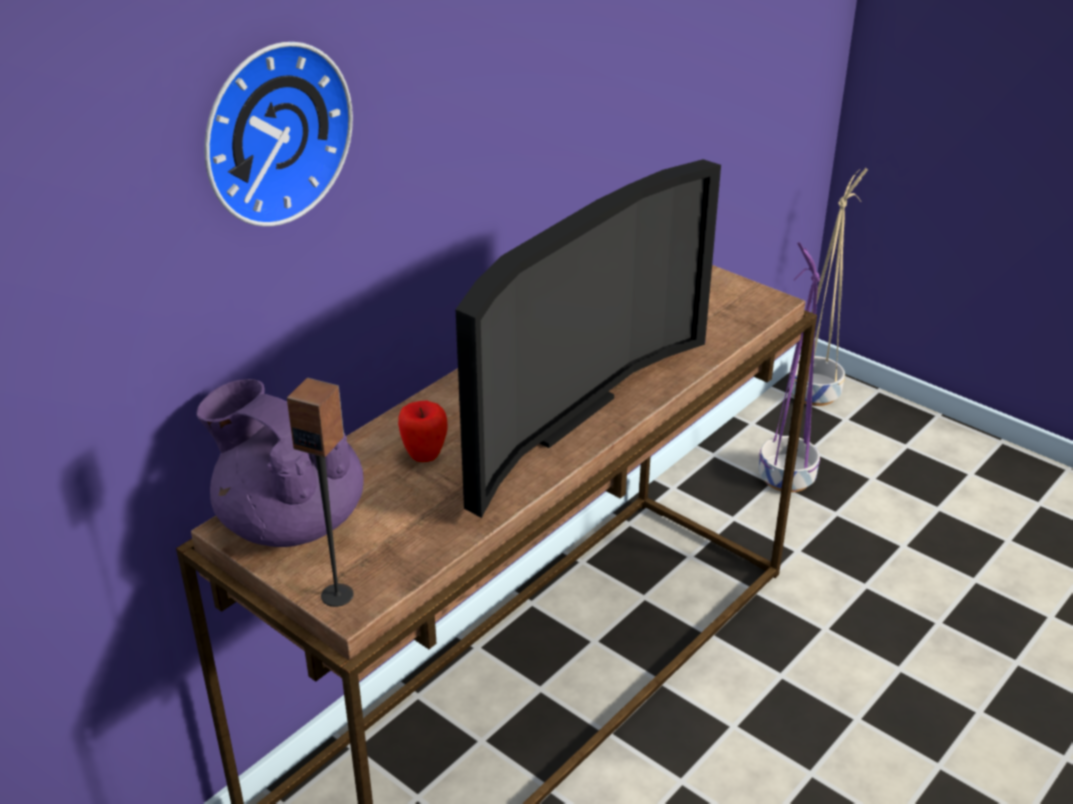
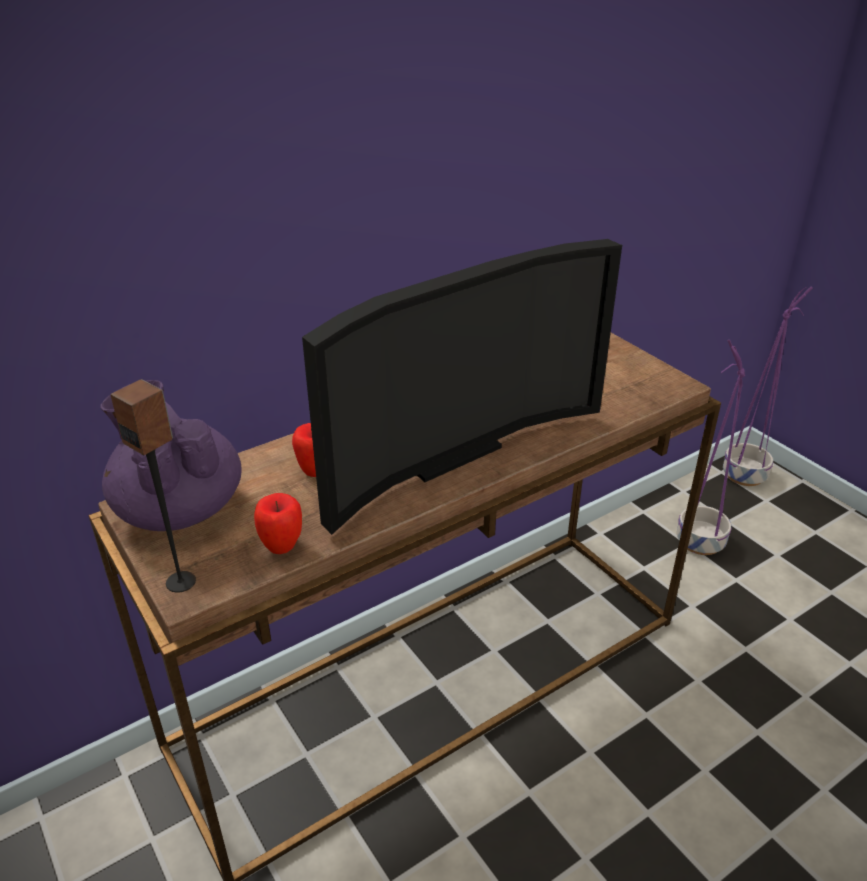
camera: 15 degrees right, 0 degrees up
wall clock [204,42,353,227] -> none
beige planter [789,168,868,406] -> purple planter [723,286,813,486]
none -> apple [254,493,302,554]

